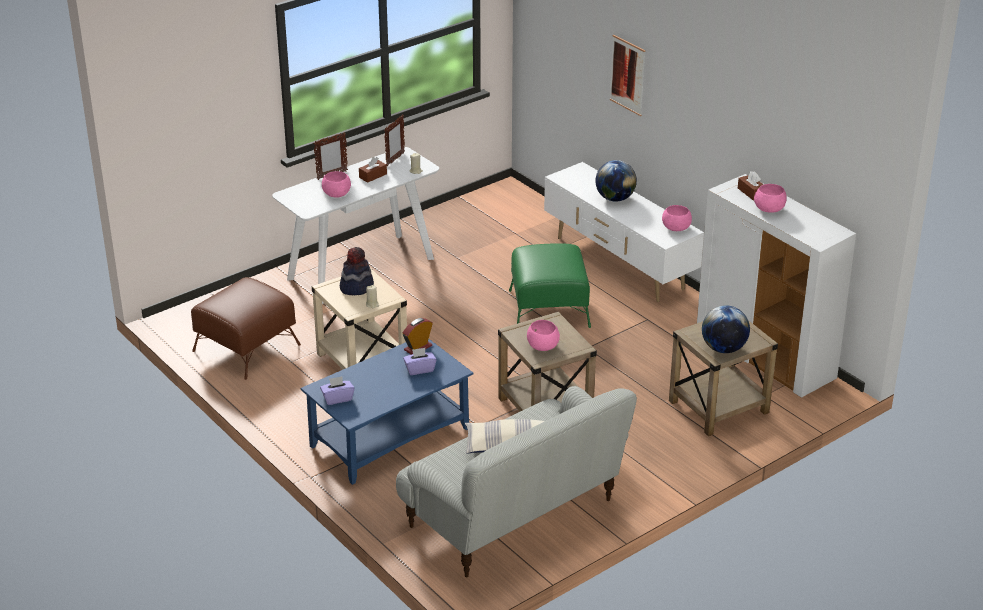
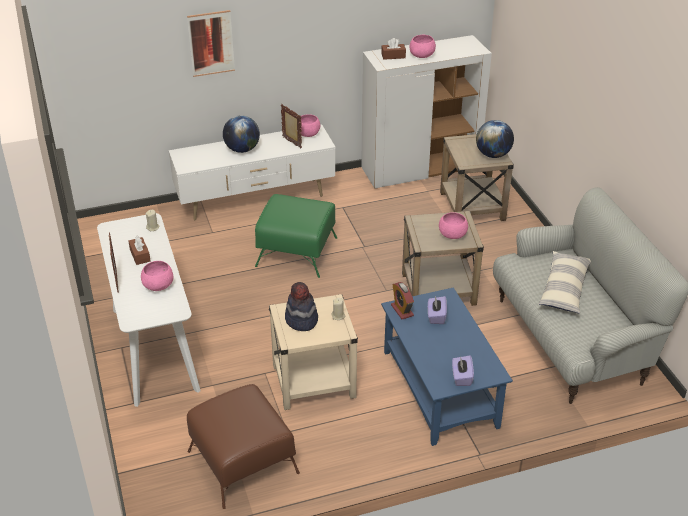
camera: 70 degrees left, 5 degrees up
picture frame [384,114,405,166] -> picture frame moved to [281,104,302,149]

